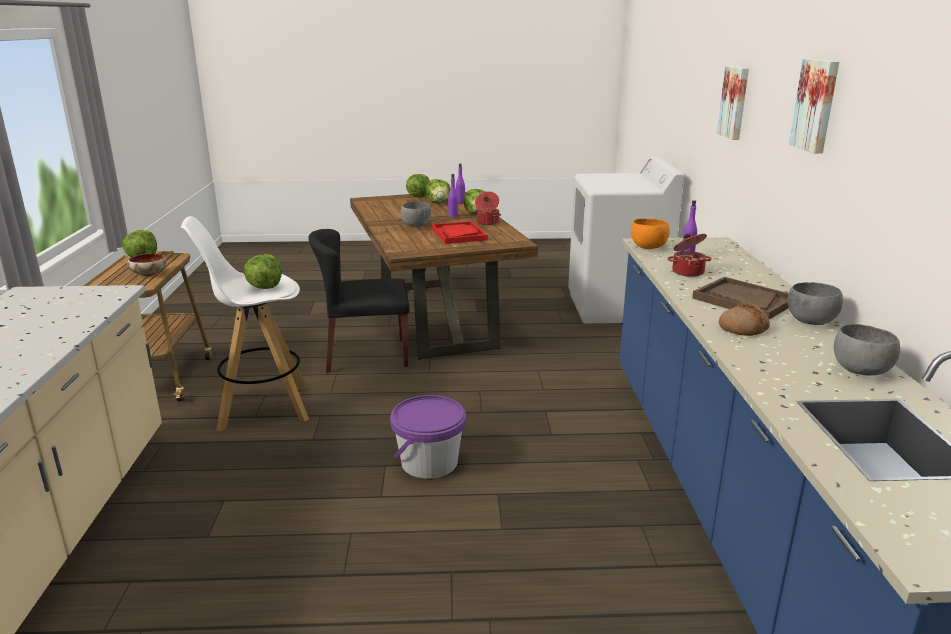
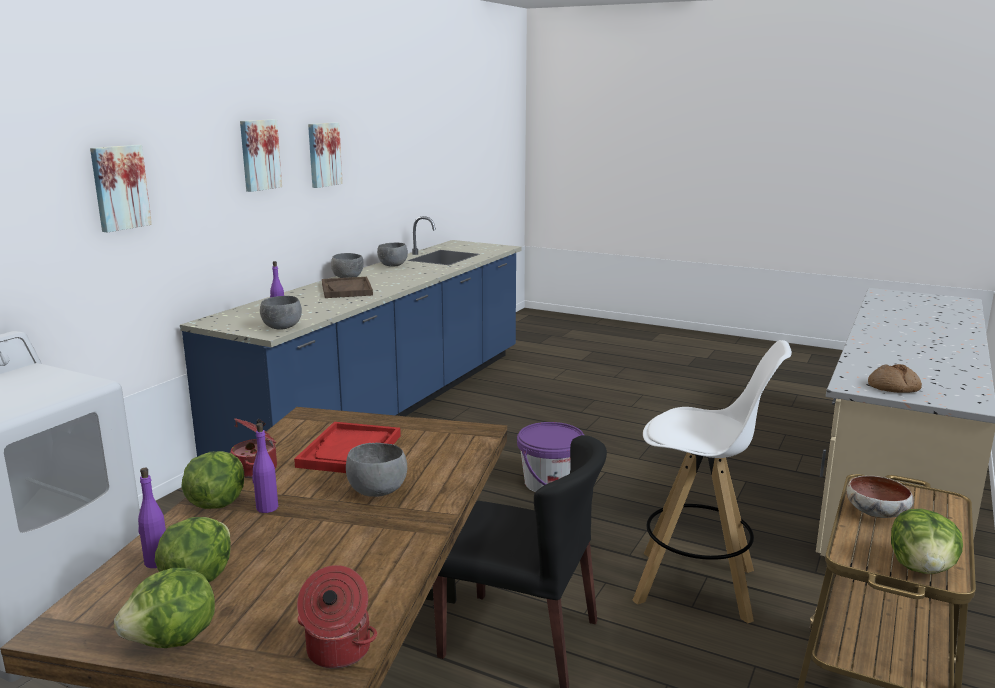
camera: 150 degrees left, 5 degrees down
lettuce [243,254,282,289] -> none
orange bowl [631,218,670,249] -> grey bowl [260,296,302,330]
cooking pot [667,234,712,277] -> cooking pot moved to [297,565,377,669]
bread [719,303,770,336] -> bread moved to [868,364,922,393]
none -> picture [308,122,343,188]

